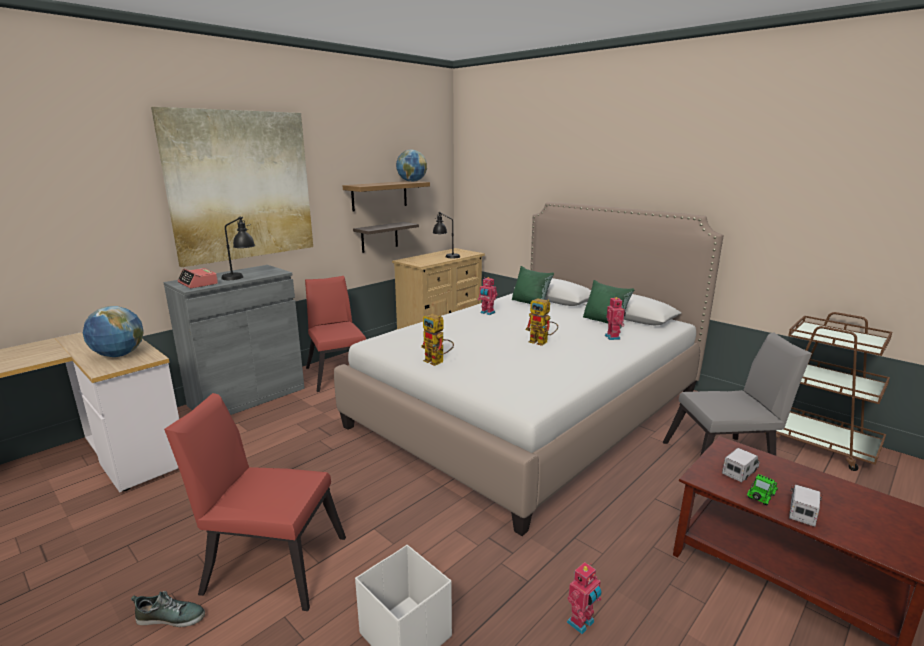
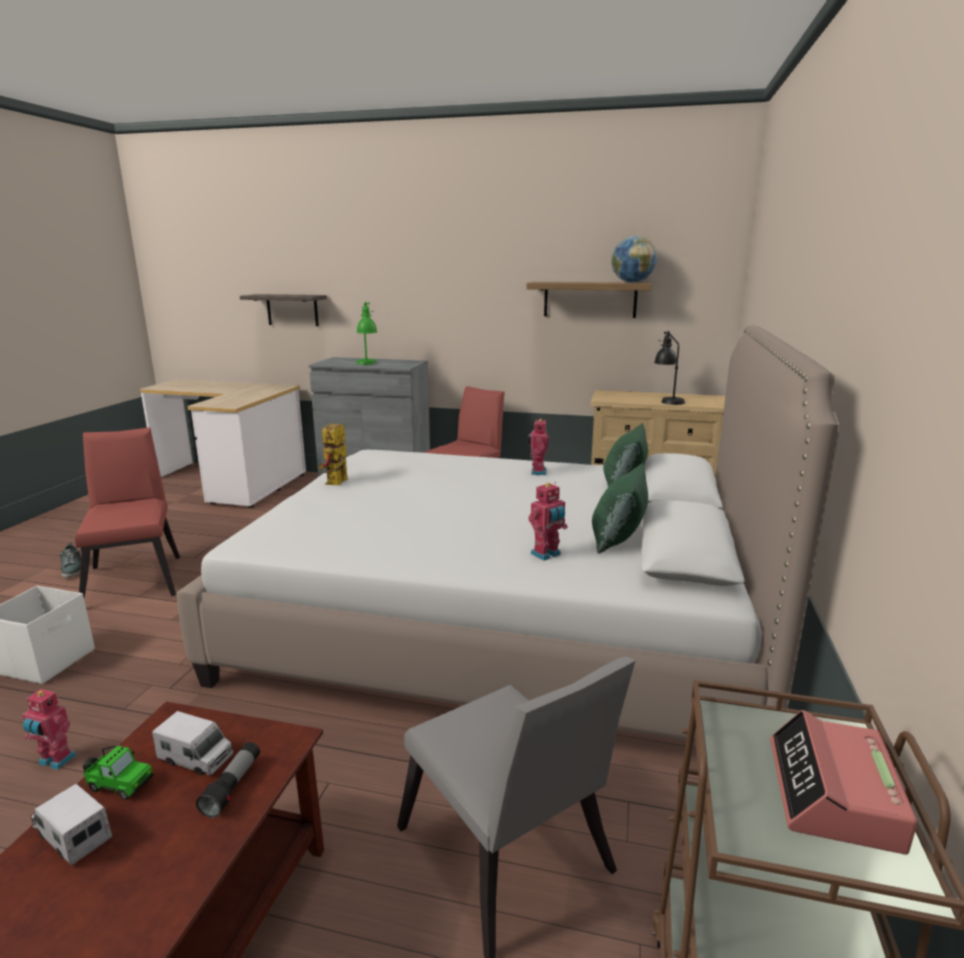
camera: 60 degrees right, 0 degrees up
globe [83,306,144,357] -> none
picture [151,107,313,267] -> none
alarm clock [178,268,218,288] -> alarm clock moved to [770,710,918,855]
black table lamp [221,216,255,280] -> green table lamp [356,302,377,365]
shelf [353,222,419,253] -> shelf moved to [240,294,327,326]
toy robot [526,298,558,346] -> none
toy truck [789,485,823,527] -> toy truck turned 150 degrees counterclockwise [31,784,112,866]
none -> flashlight [196,742,260,818]

